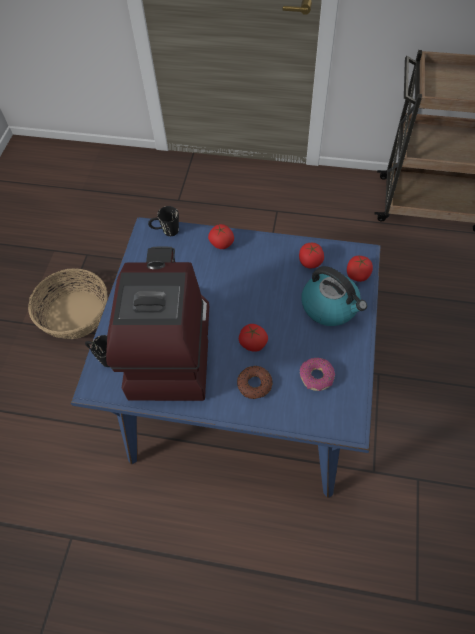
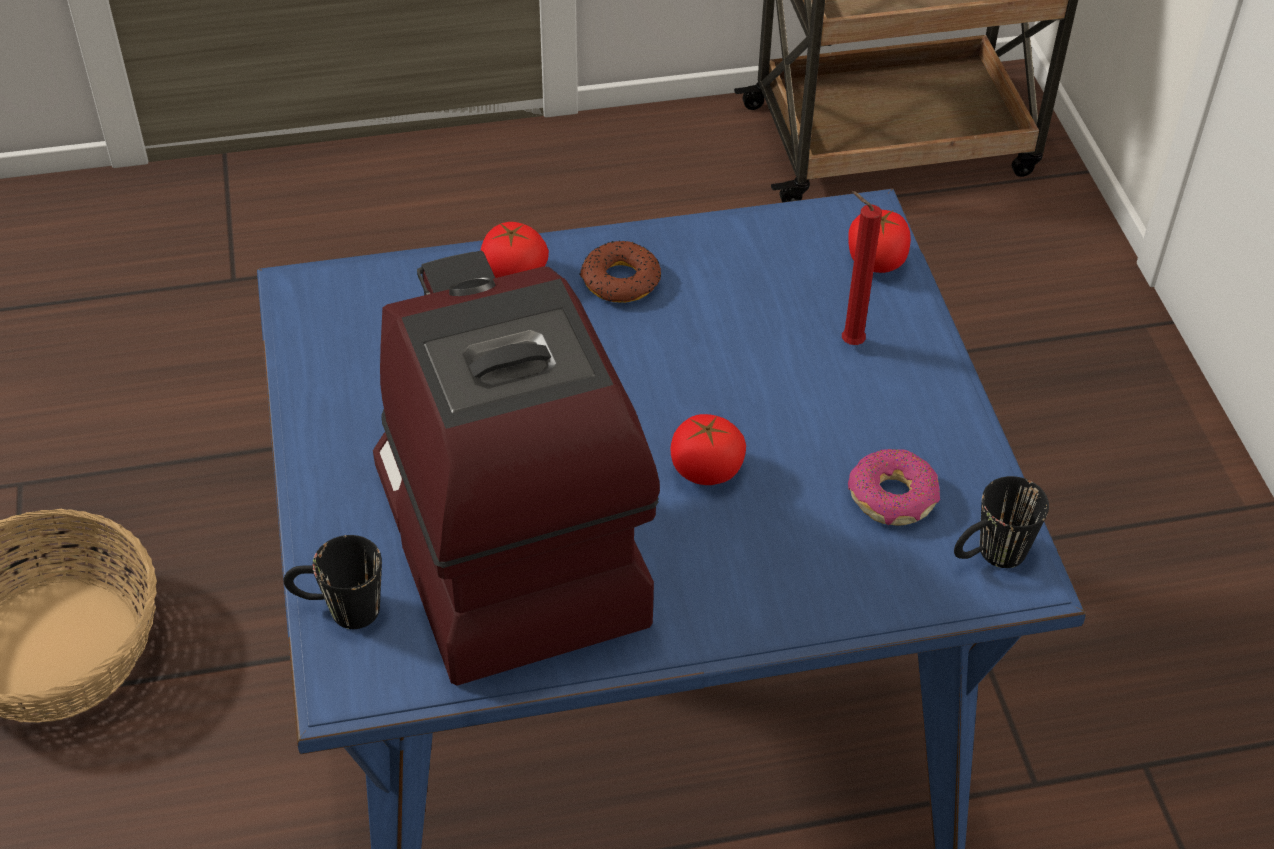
camera: 25 degrees left, 10 degrees down
black mug [148,206,179,236] -> black mug moved to [954,476,1049,568]
donut [237,366,272,399] -> donut moved to [579,241,661,303]
tomato [299,243,324,268] -> none
kettle [302,266,367,326] -> red candle [842,191,882,345]

